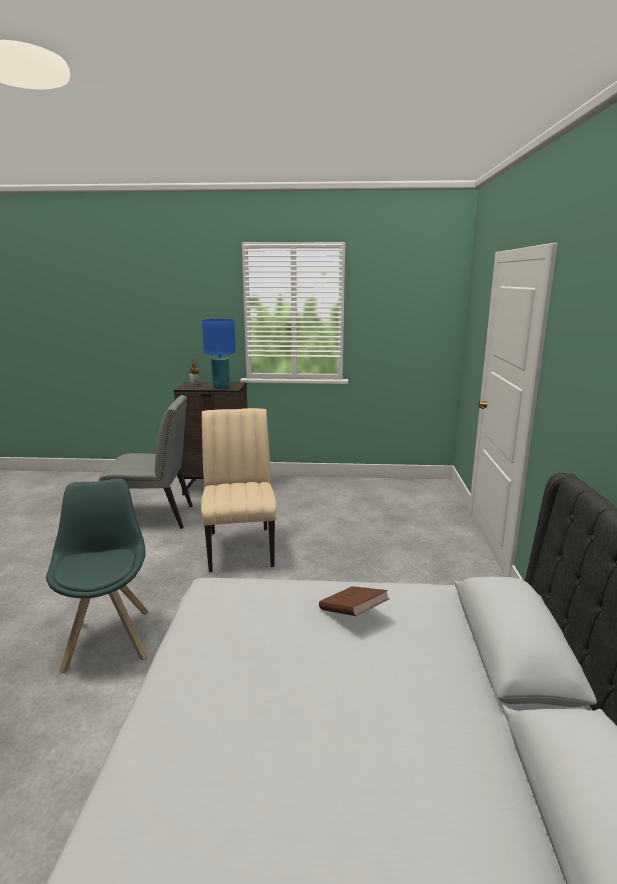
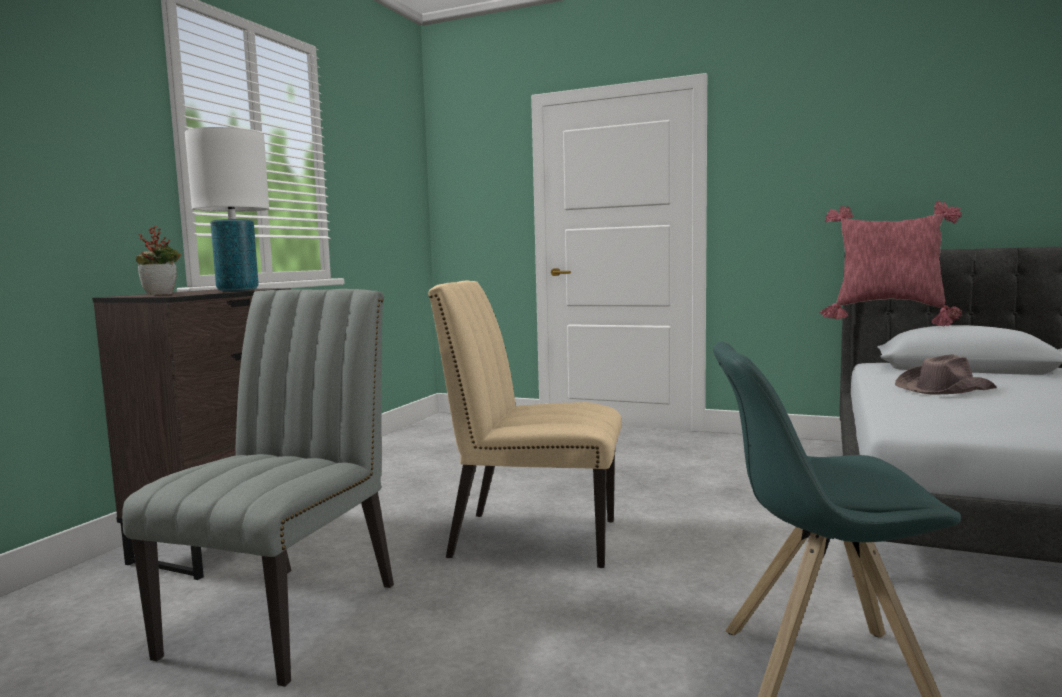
camera: 70 degrees left, 10 degrees down
blue table lamp [202,319,236,389] -> white table lamp [185,127,269,291]
brown book [319,586,390,616] -> brown hat [895,354,997,394]
none -> red pillow [819,201,963,327]

